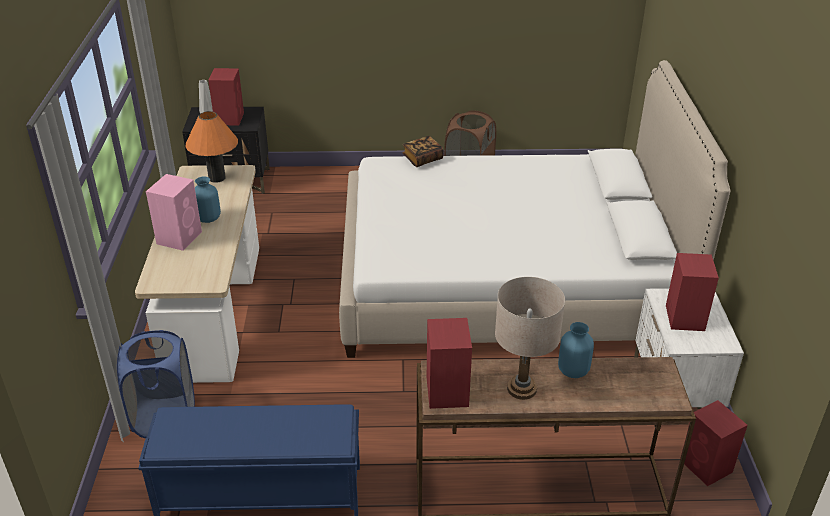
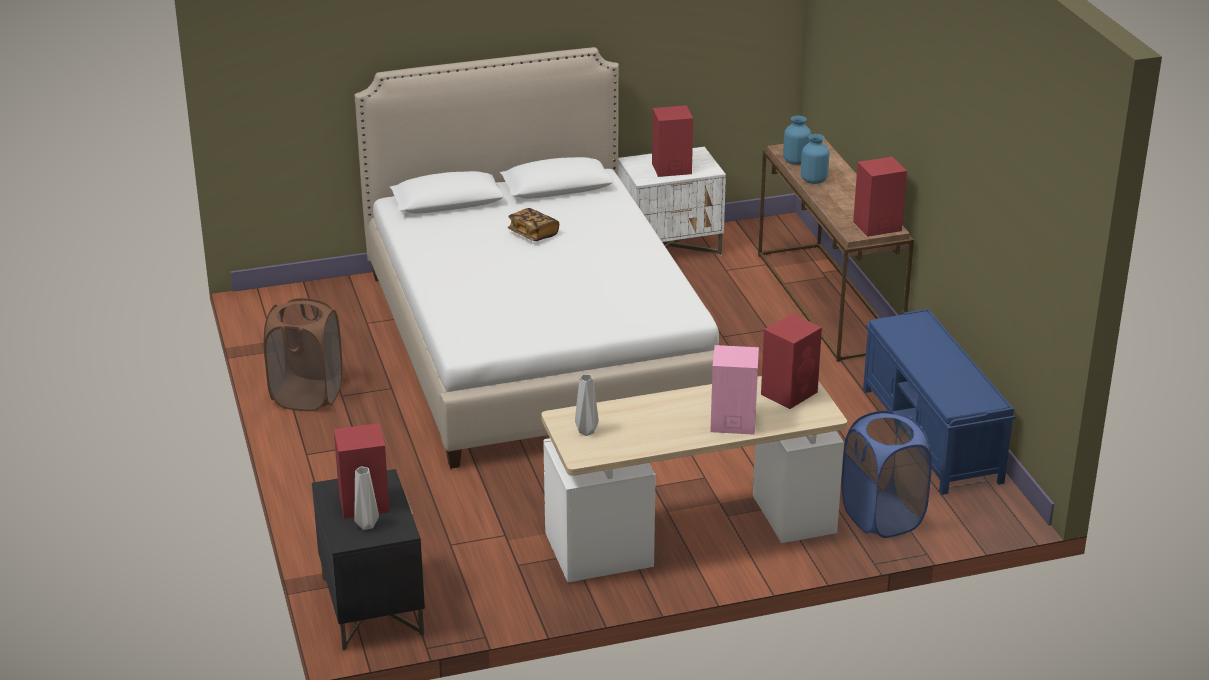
camera: 105 degrees left, 5 degrees down
orange table lamp [186,111,238,183] -> grey vase [575,374,599,436]
blue vase [195,177,221,223] -> blue vase moved to [783,116,811,165]
book [402,136,444,167] -> book moved to [508,208,559,241]
beige table lamp [495,277,565,400] -> none
red speaker [680,400,748,486] -> red speaker moved to [761,314,822,409]

